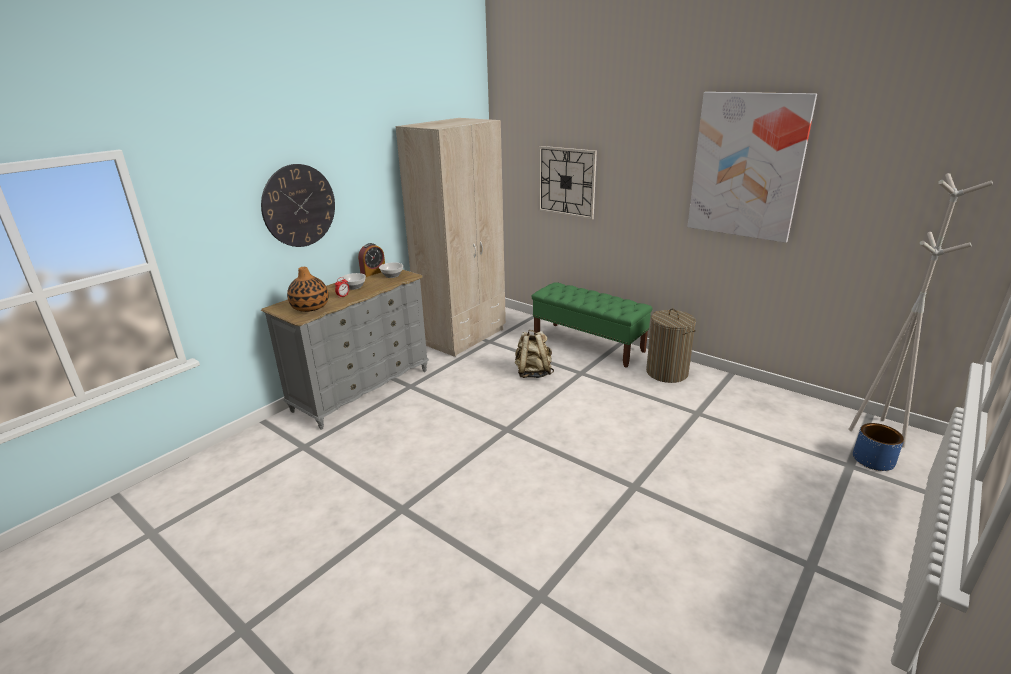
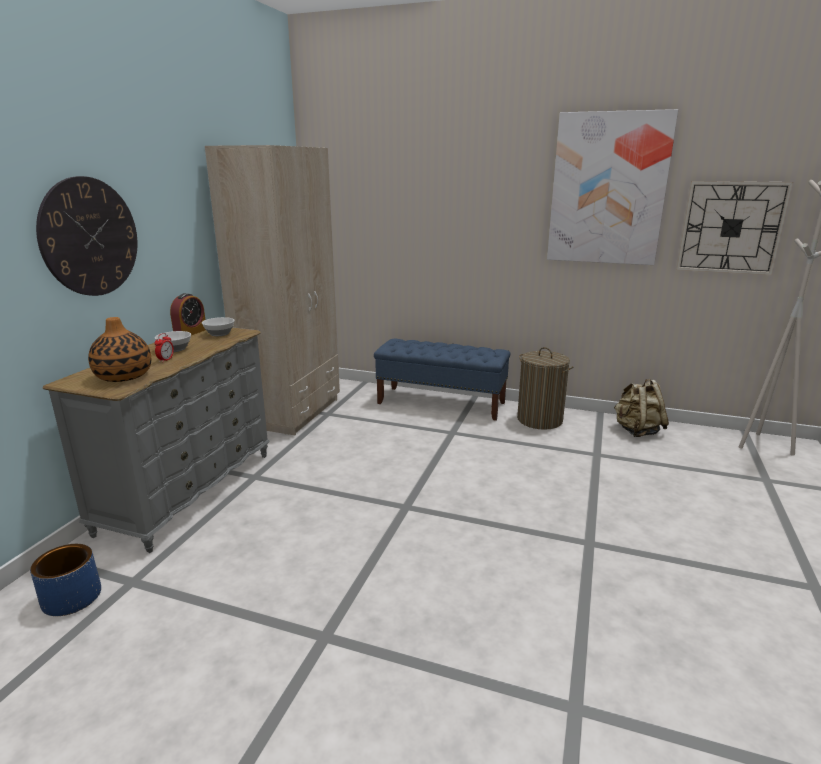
camera: 20 degrees left, 5 degrees down
beige backpack [515,330,554,378] -> beige backpack moved to [614,379,669,437]
green bench [532,282,652,368] -> blue bench [374,339,511,421]
wall clock [538,146,597,220] -> wall clock moved to [676,181,793,275]
blue planter [853,423,904,471] -> blue planter moved to [30,544,101,616]

